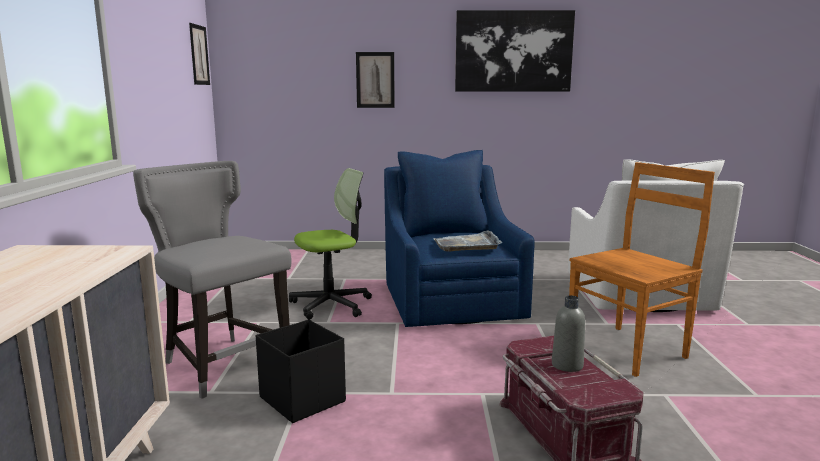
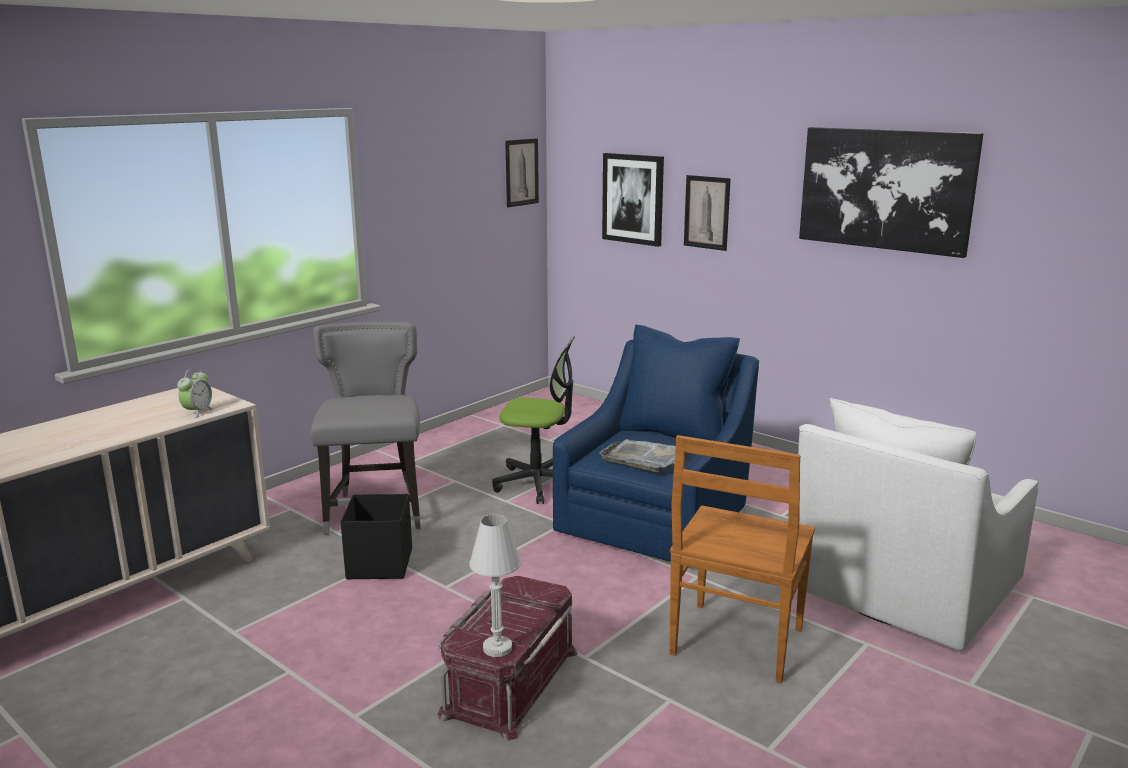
camera: 40 degrees right, 5 degrees up
grey bottle [552,295,585,372] -> none
brown chair [569,162,715,377] -> brown chair turned 105 degrees clockwise [670,435,815,683]
none -> alarm clock [177,369,215,419]
none -> white table lamp [469,514,521,657]
none -> picture [602,153,664,247]

